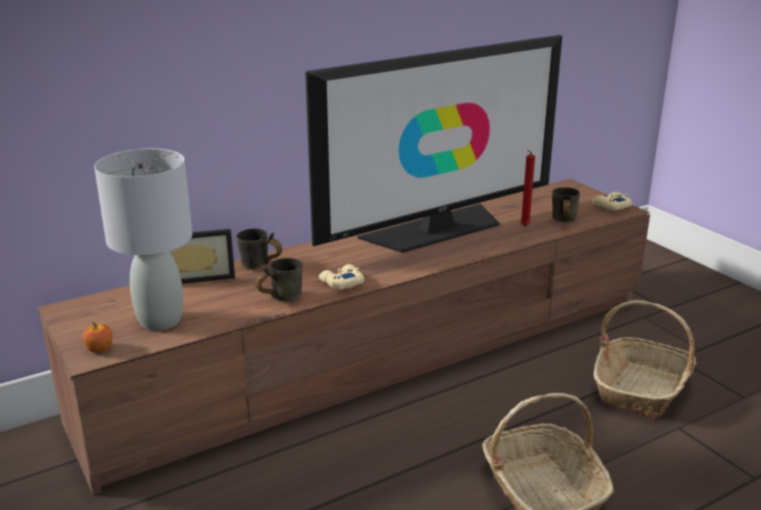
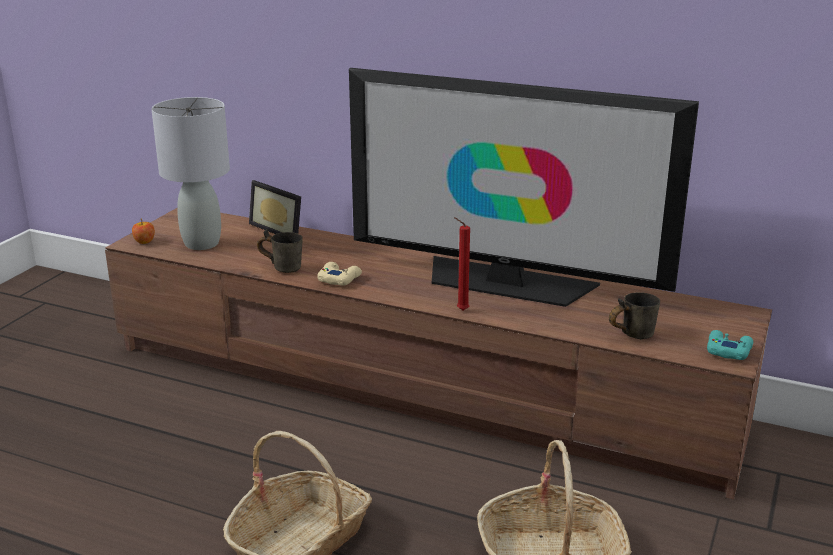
camera: 55 degrees right, 0 degrees up
grey mug [236,228,282,269] -> none
red candle [520,150,535,226] -> red candle moved to [454,217,470,311]
beige game controller [592,192,632,211] -> turquoise game controller [707,330,753,360]

